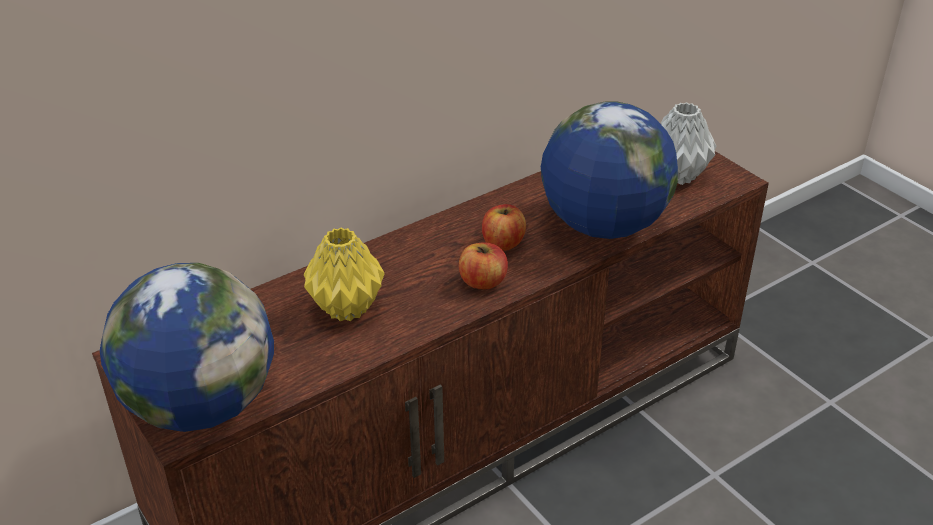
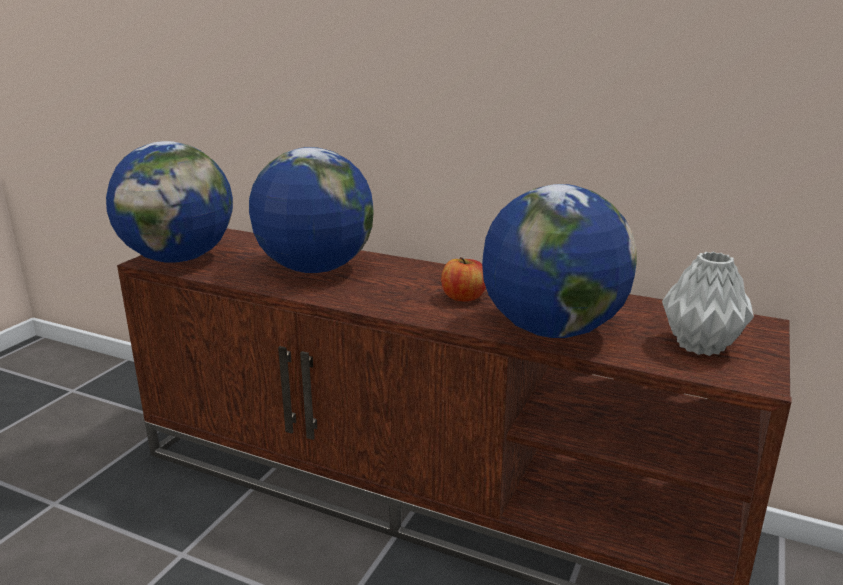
camera: 60 degrees right, 15 degrees down
yellow vase [304,228,385,321] -> globe [249,147,374,273]
apple [459,242,508,290] -> none

